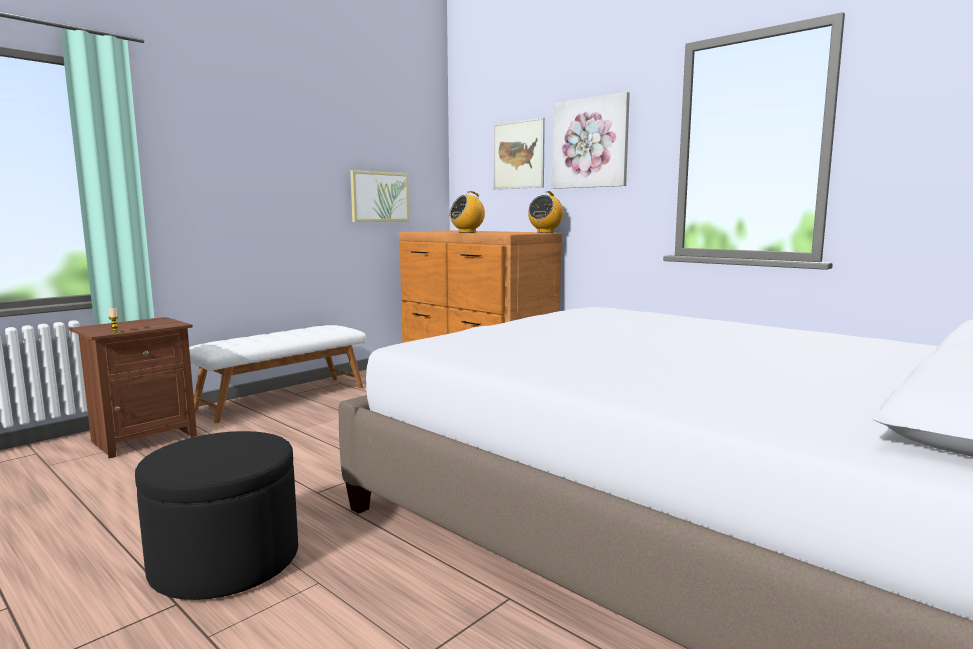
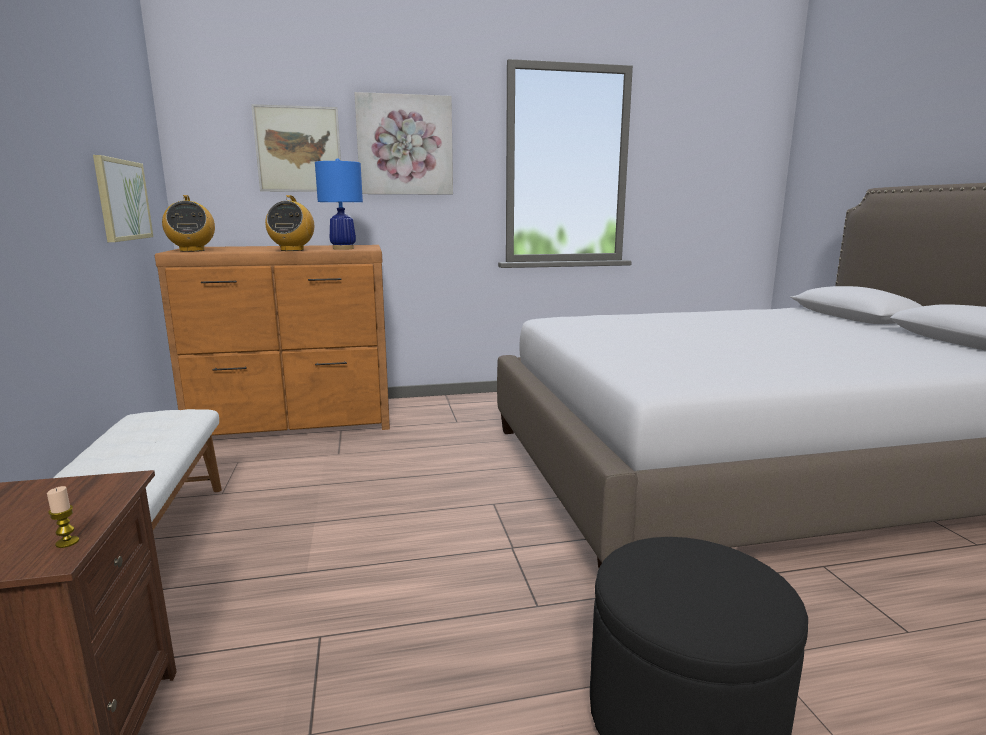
camera: 55 degrees left, 5 degrees up
radio [528,191,564,233] -> radio moved to [162,195,215,252]
none -> blue table lamp [315,158,363,250]

